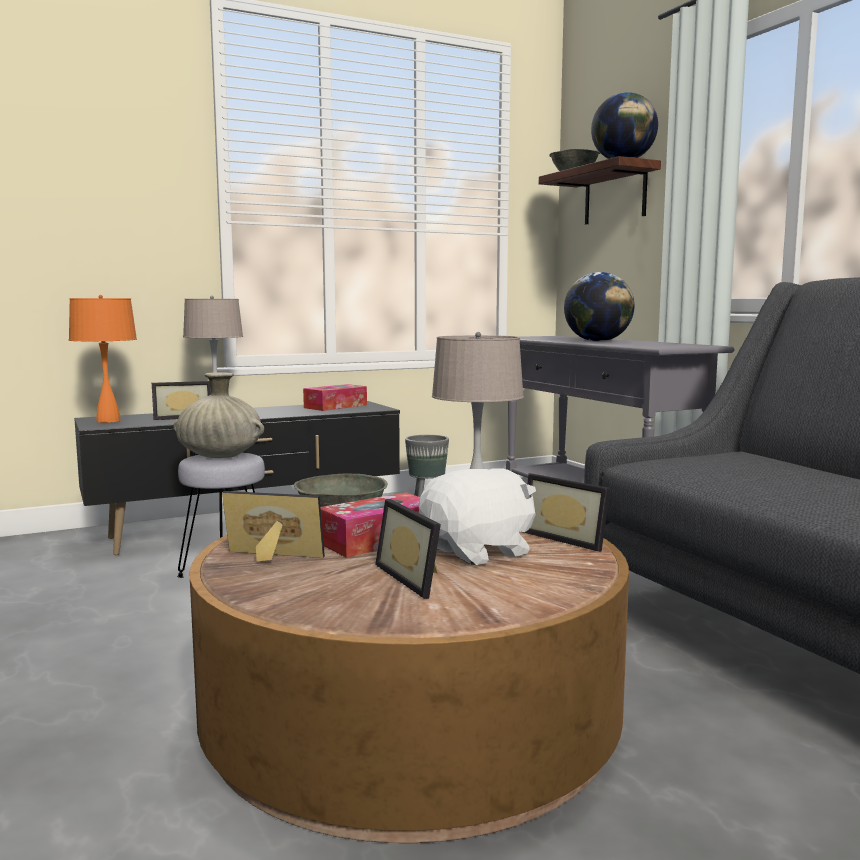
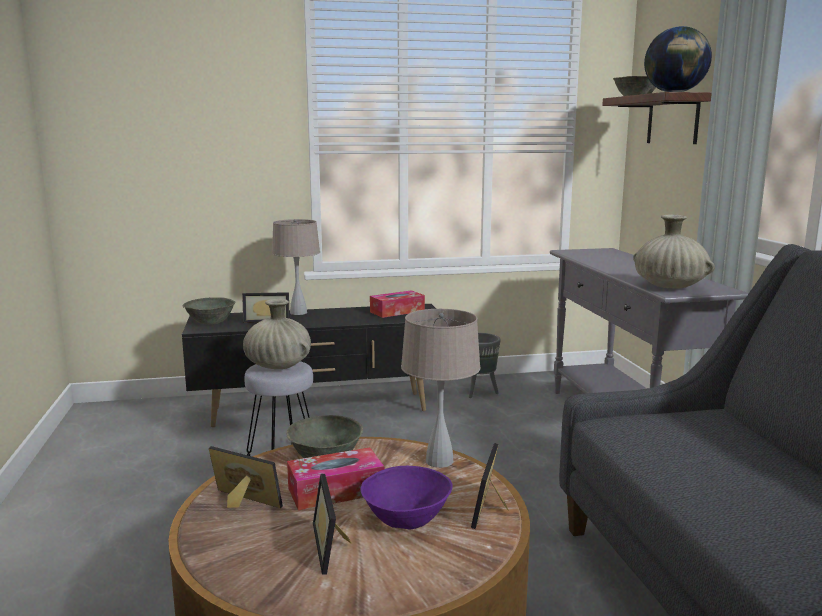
camera: 15 degrees right, 5 degrees up
orange table lamp [69,295,137,423] -> grey bowl [183,297,235,324]
white plush toy [419,468,536,565] -> purple bowl [361,466,453,529]
picture frame [524,473,610,552] -> picture frame turned 45 degrees clockwise [471,443,509,529]
globe [564,272,635,342] -> none
none -> beige vase [633,215,715,288]

